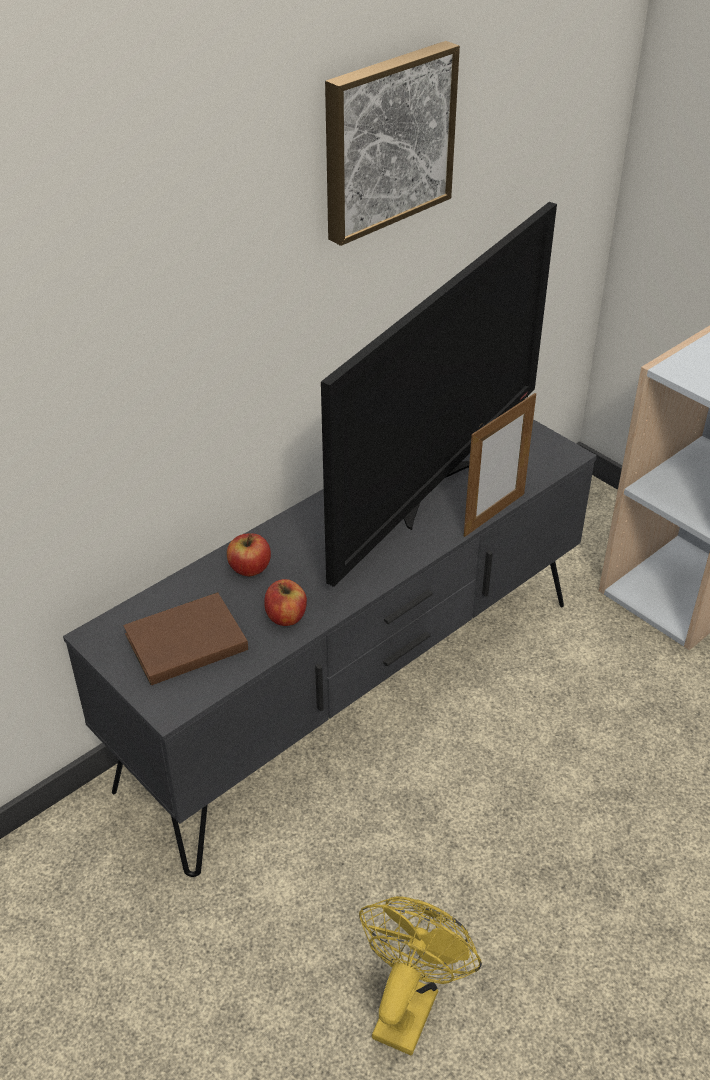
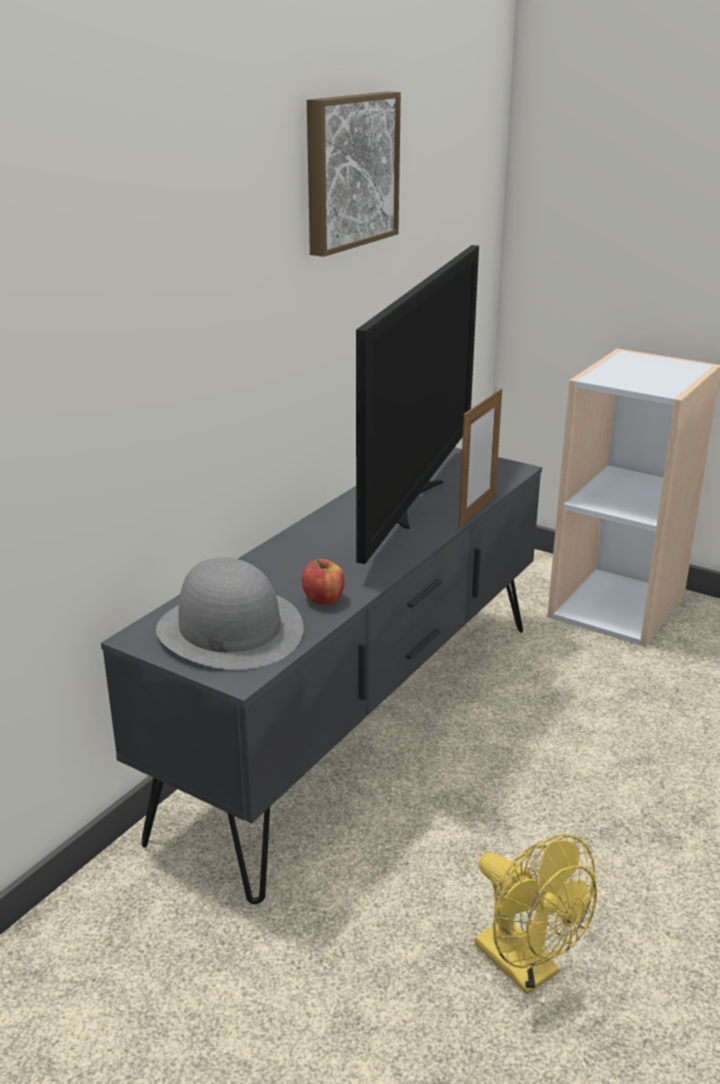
camera: 15 degrees left, 15 degrees down
brown book [123,592,248,685] -> grey hat [156,557,304,670]
apple [227,533,271,576] -> none
yellow fan [359,896,482,1055] -> yellow fan turned 135 degrees clockwise [475,835,597,994]

